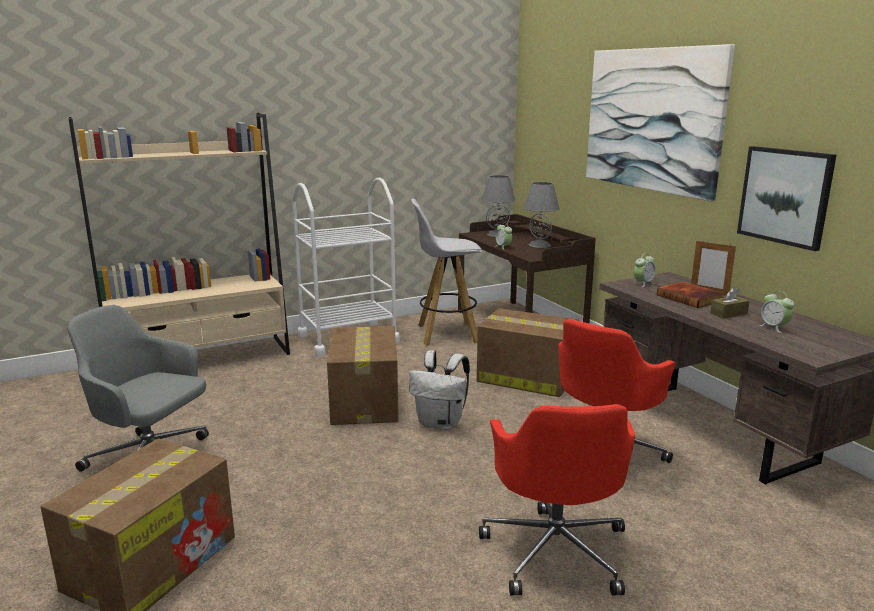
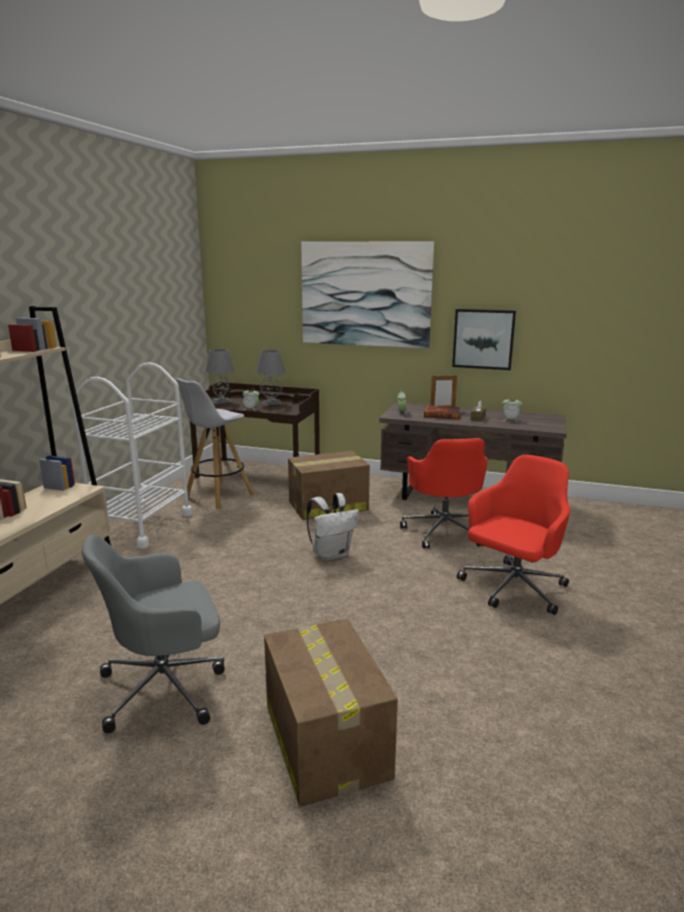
camera: 45 degrees left, 0 degrees up
cardboard box [327,326,399,425] -> none
red office chair [479,404,635,596] -> red office chair turned 90 degrees counterclockwise [457,455,570,615]

